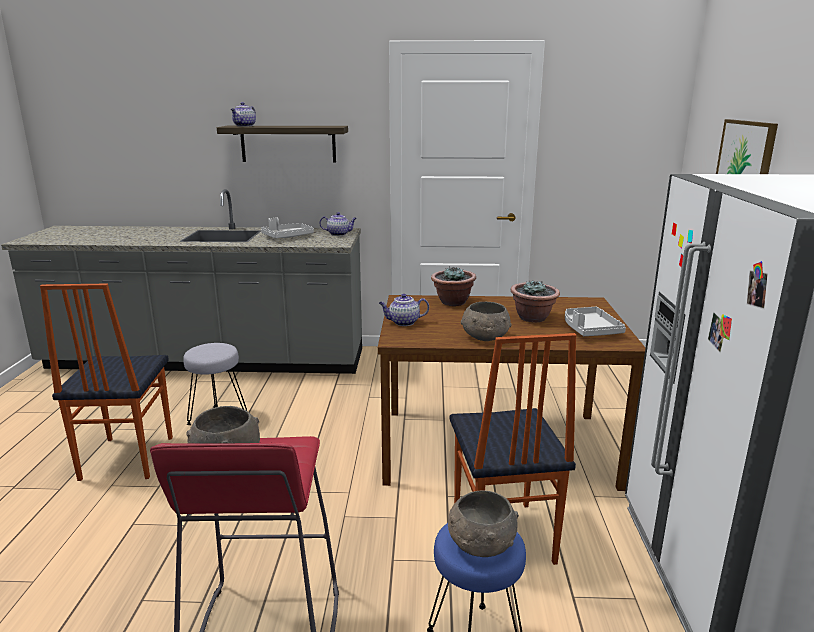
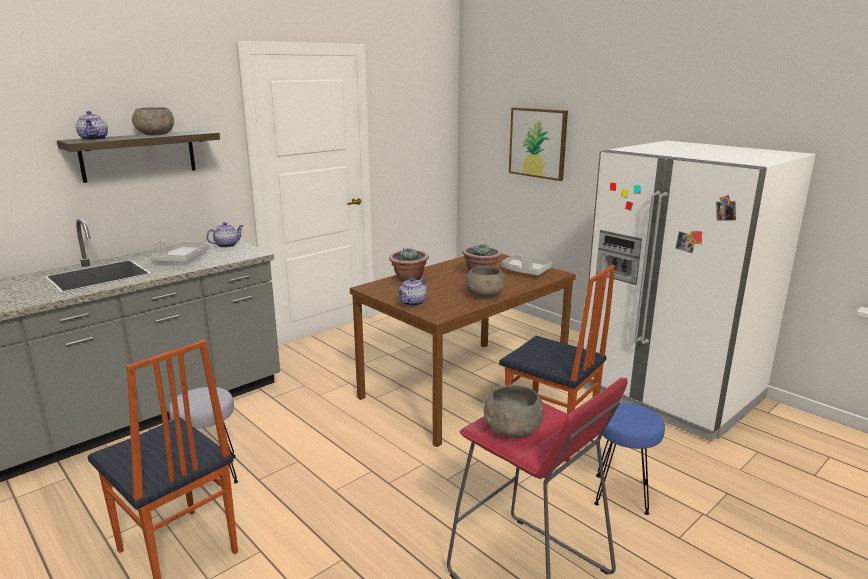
camera: 45 degrees left, 0 degrees up
grey bowl [448,490,519,557] -> grey bowl moved to [132,107,174,135]

